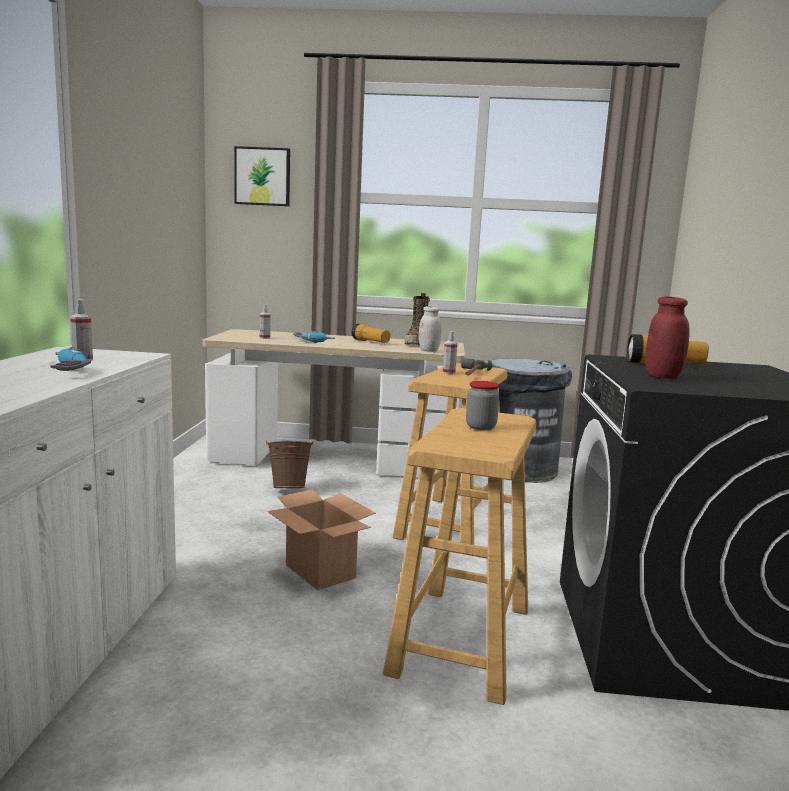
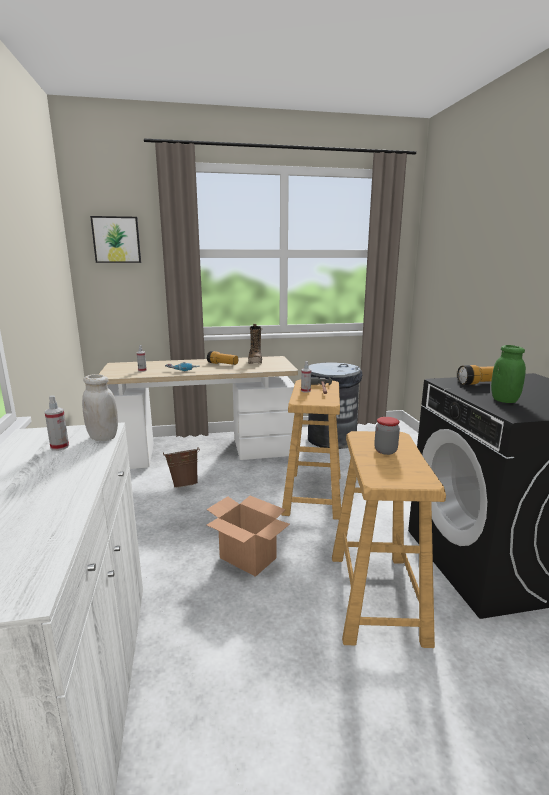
camera: 15 degrees left, 5 degrees up
power drill [50,347,91,371] -> none
white jar [419,306,442,352] -> white jar moved to [82,374,118,441]
red jar [645,297,690,379] -> green jar [491,345,526,403]

